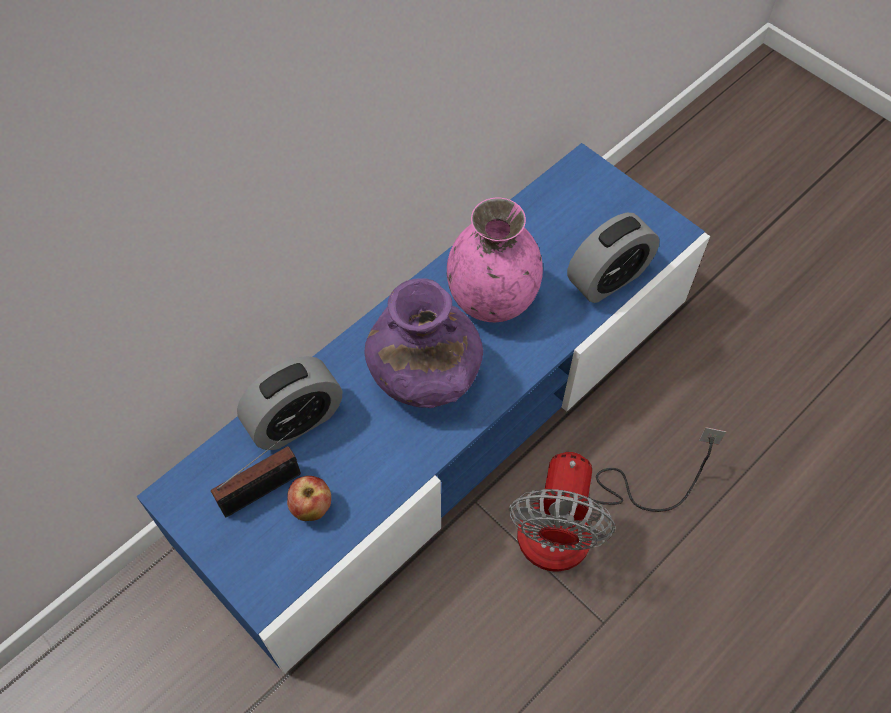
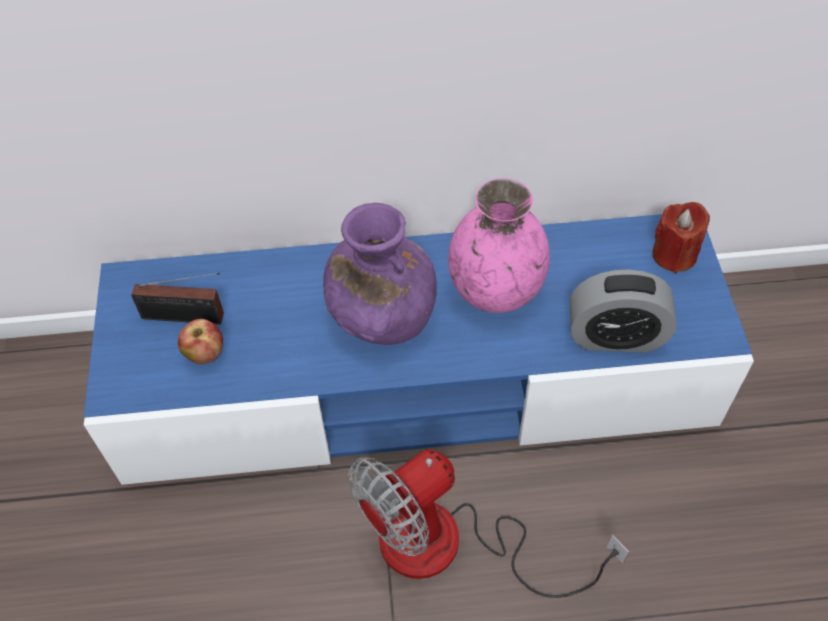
camera: 40 degrees right, 5 degrees down
alarm clock [237,356,342,450] -> none
none -> red candle [652,202,710,273]

